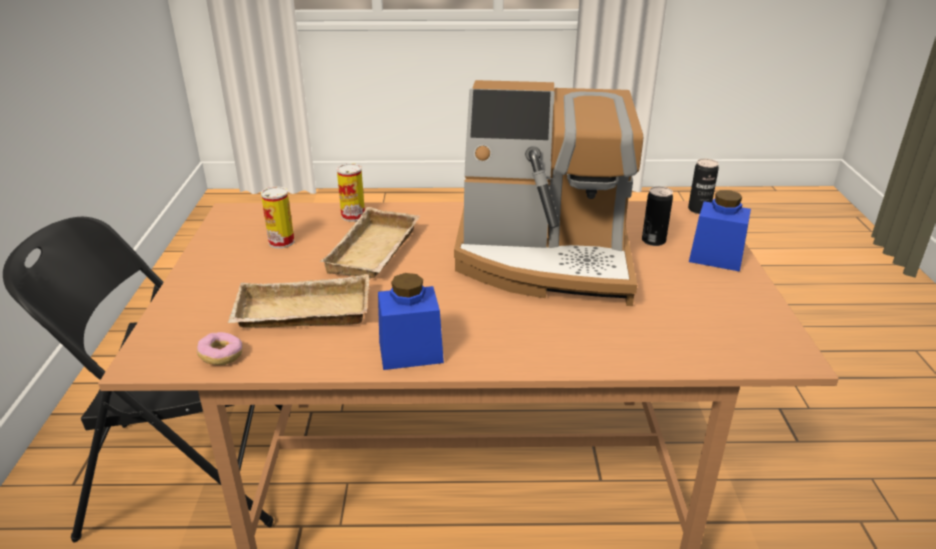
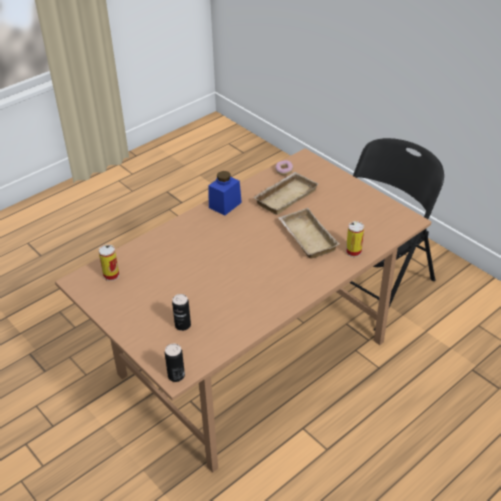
camera: 140 degrees right, 10 degrees up
can [261,187,295,248] -> can moved to [99,244,119,281]
coffee machine [454,80,643,306] -> none
blue jar [689,190,751,272] -> none

